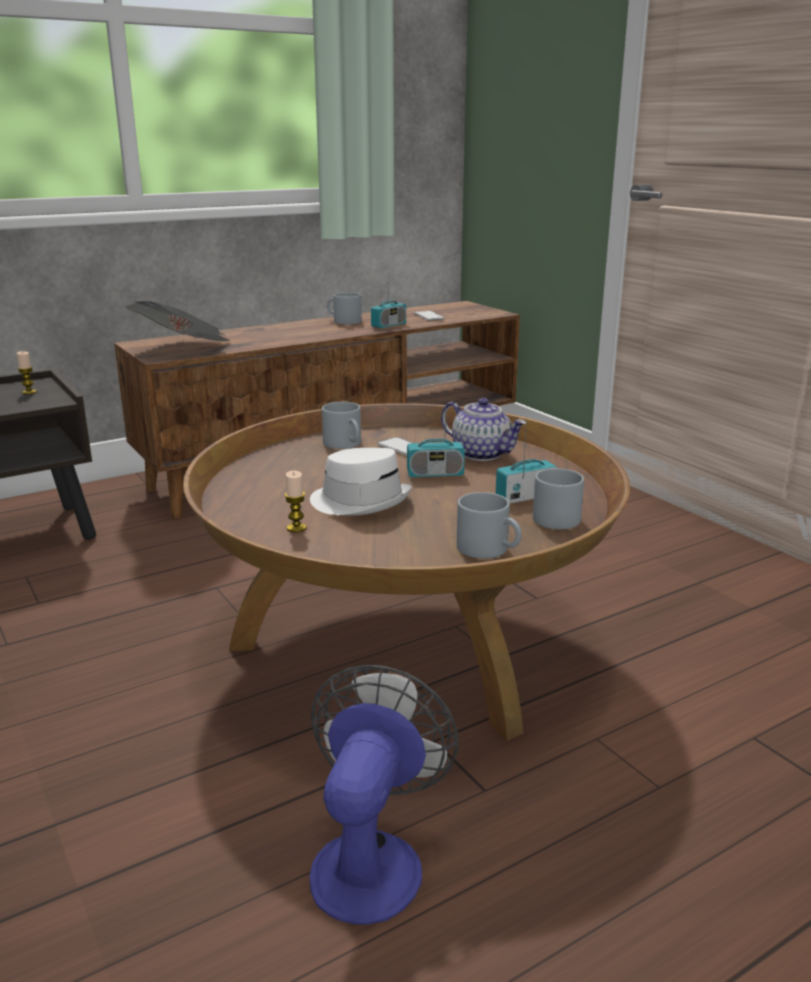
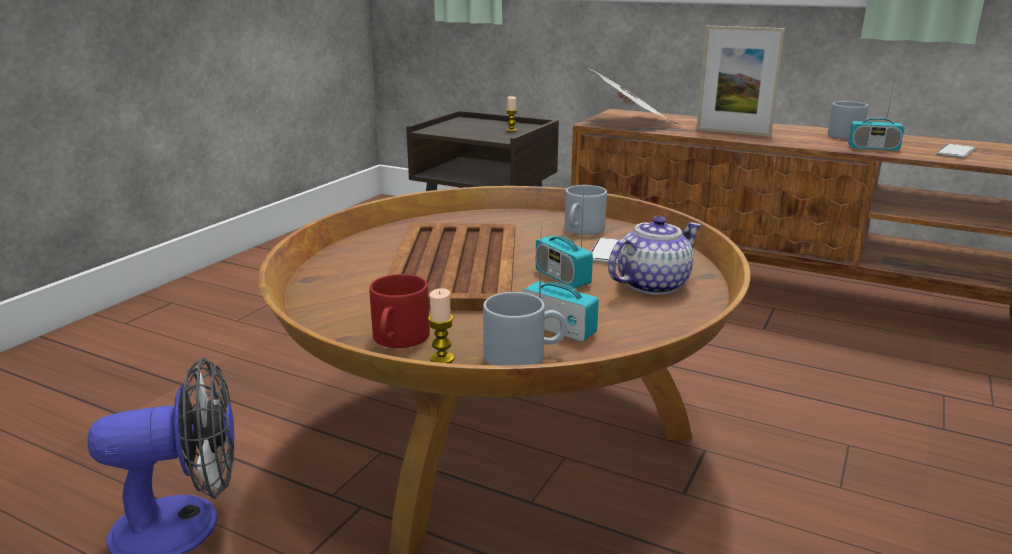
camera: 60 degrees right, 0 degrees up
candle [285,471,307,532] -> candle moved to [428,288,454,363]
white hat [310,448,412,516] -> brown tray [387,223,515,311]
teapot [441,398,526,461] -> teapot turned 135 degrees counterclockwise [608,216,701,295]
grey mug [457,492,521,559] -> red mug [369,274,430,348]
none -> picture frame [696,26,785,136]

